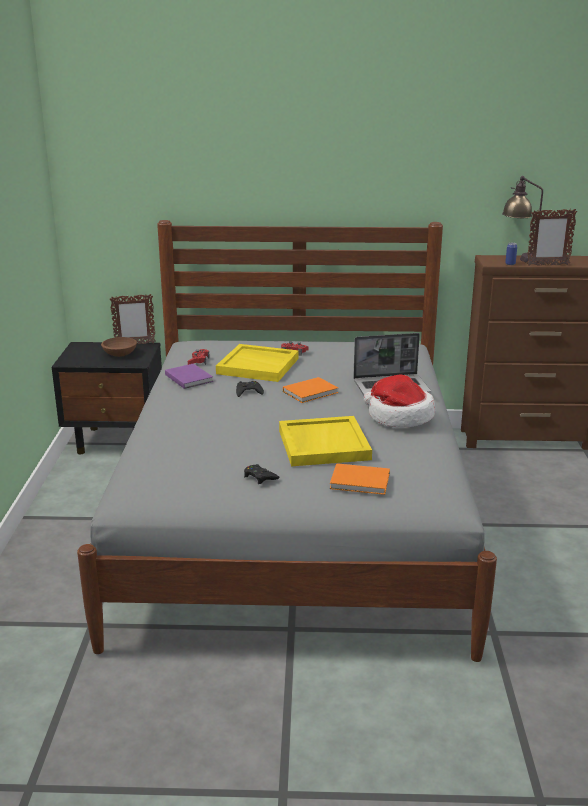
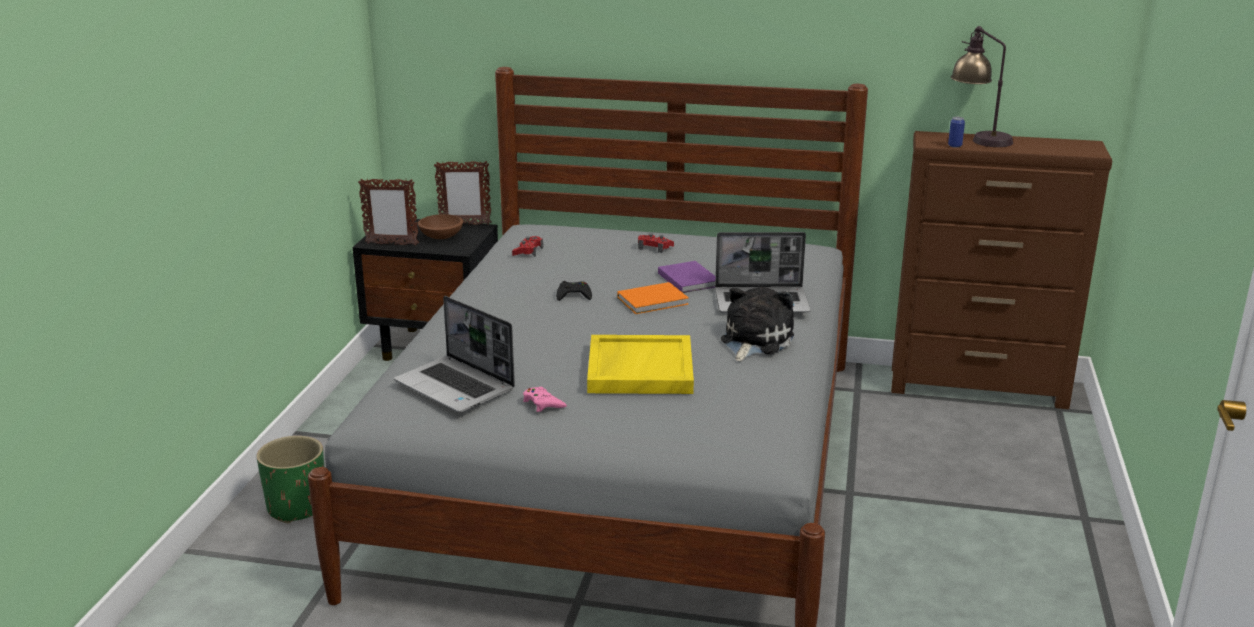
camera: 10 degrees right, 0 degrees up
purple book [165,363,213,389] -> purple book moved to [658,261,715,293]
yellow tray [216,344,299,382] -> none
black game controller [244,464,280,484] -> pink game controller [523,387,567,412]
orange book [330,463,390,495] -> none
hat [364,374,435,428] -> plush toy [721,287,794,362]
picture frame [527,209,577,266] -> picture frame moved to [358,178,419,246]
none -> green planter [257,436,324,524]
none -> laptop [394,296,515,412]

